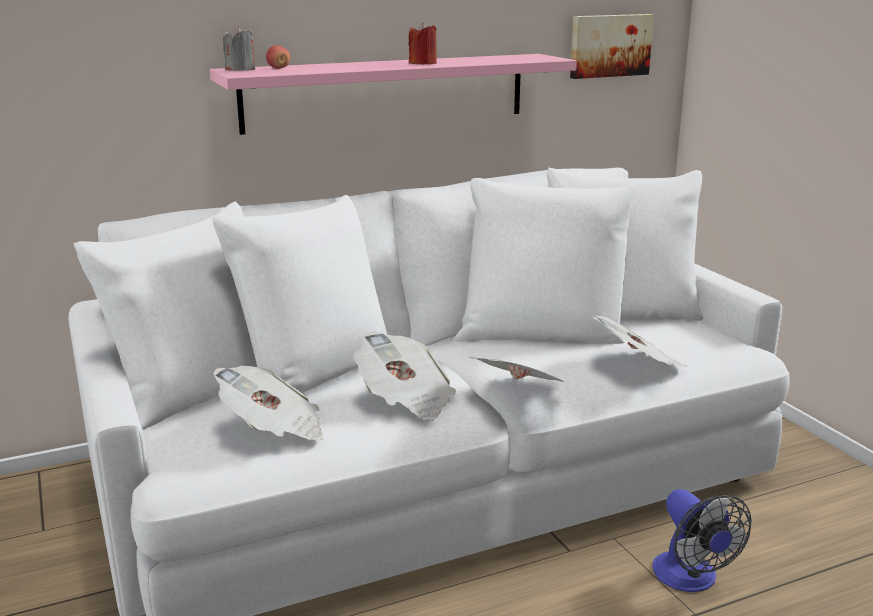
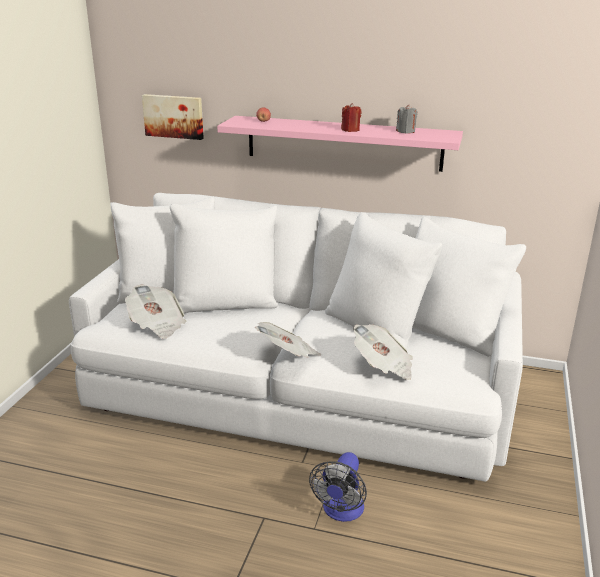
camera: 40 degrees right, 5 degrees up
grey candle [223,26,255,71] -> grey candle moved to [396,105,418,134]
newspaper [354,332,456,421] -> none
picture [570,14,654,79] -> picture moved to [142,94,204,140]

